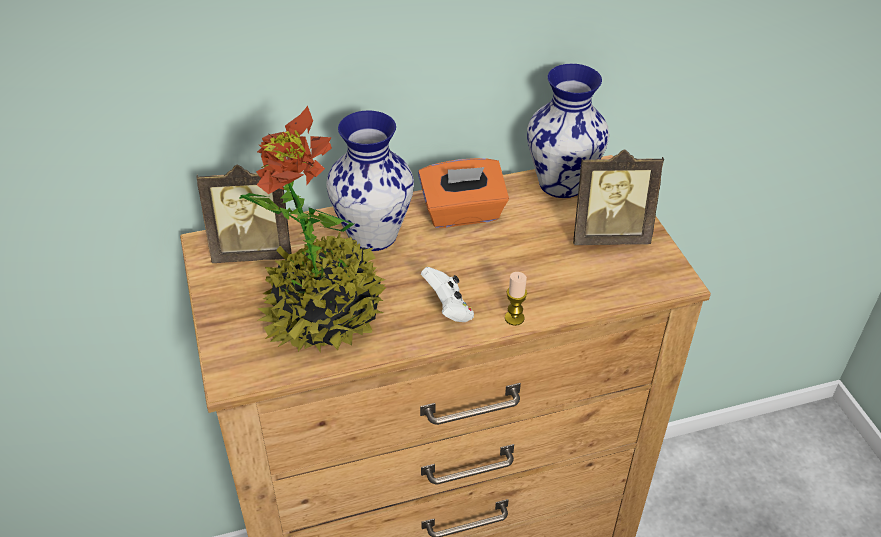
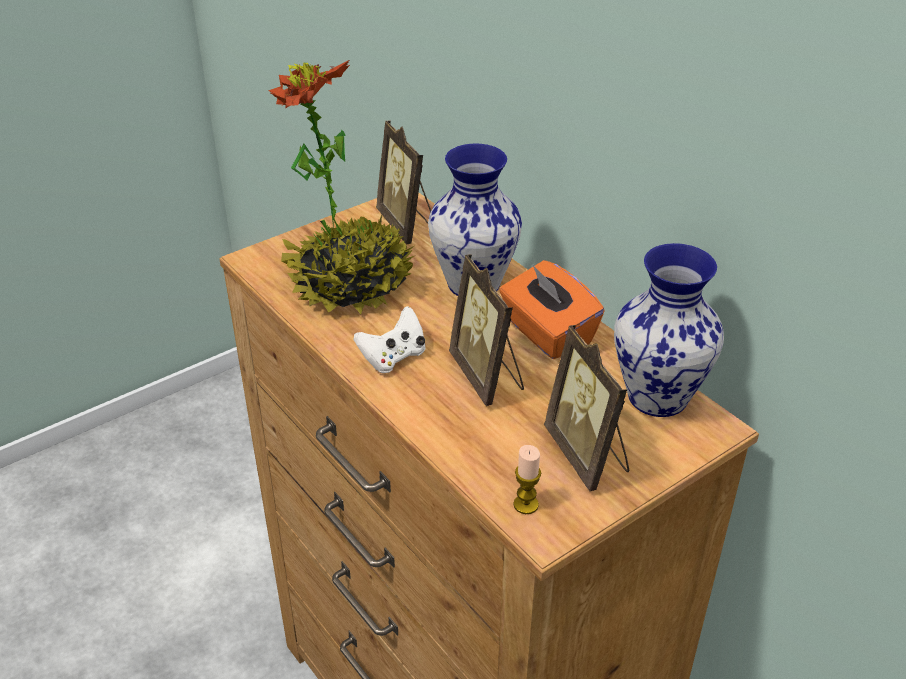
camera: 70 degrees right, 5 degrees down
candle [505,272,527,326] -> candle moved to [513,445,541,514]
none -> picture frame [449,254,524,406]

